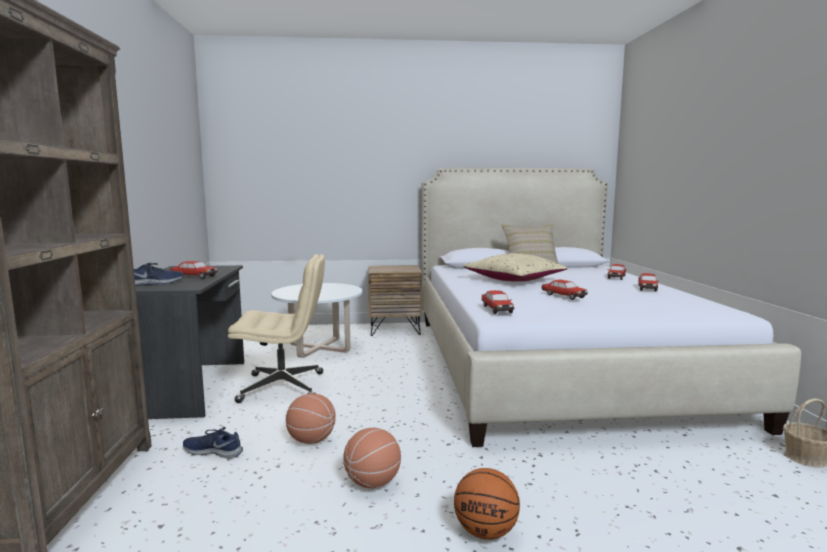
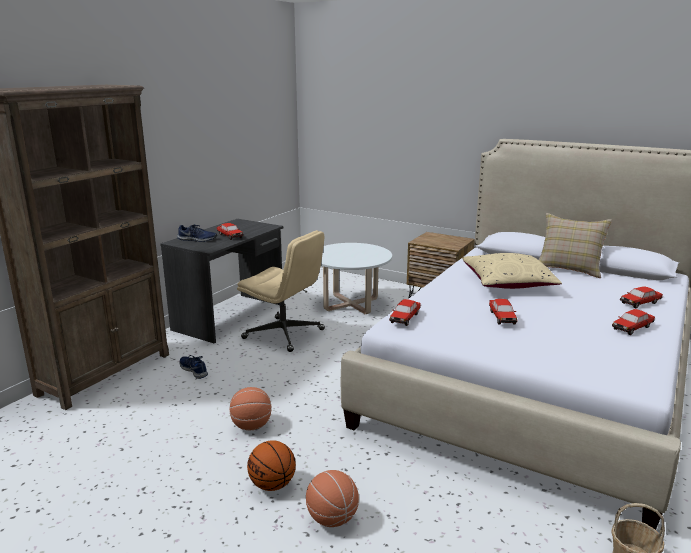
camera: 35 degrees right, 10 degrees up
basketball [286,393,336,444] -> basketball moved to [306,470,359,527]

